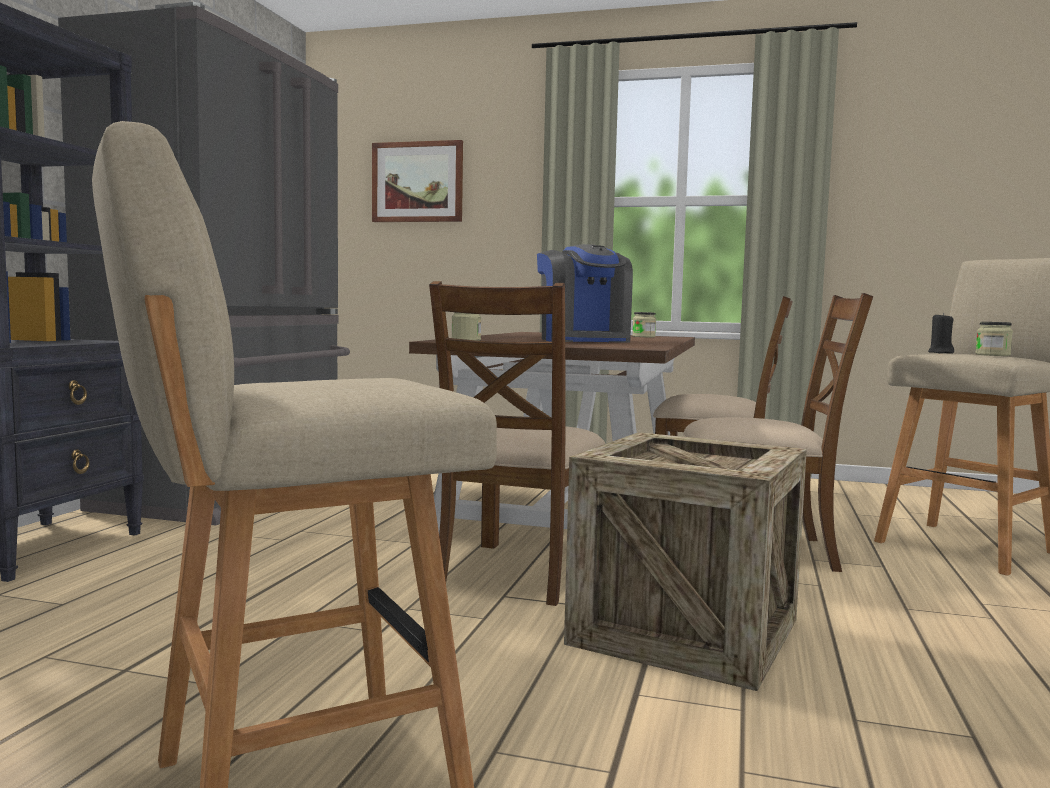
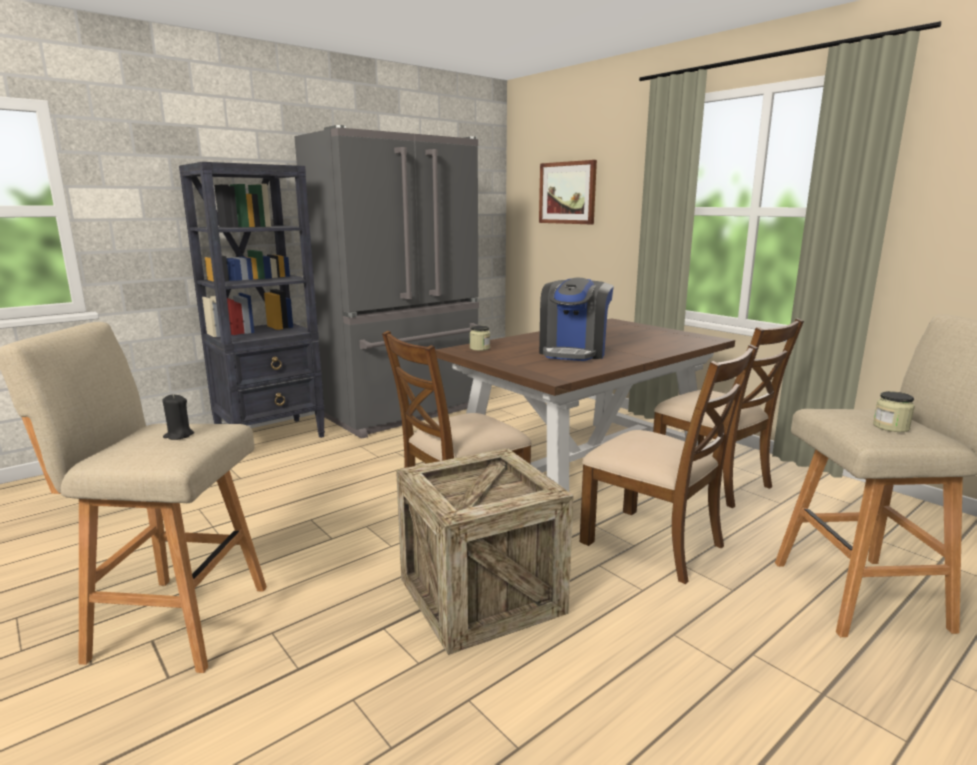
camera: 35 degrees right, 10 degrees up
jar [632,312,656,337] -> none
black candle [928,313,954,353] -> black candle moved to [162,394,194,440]

